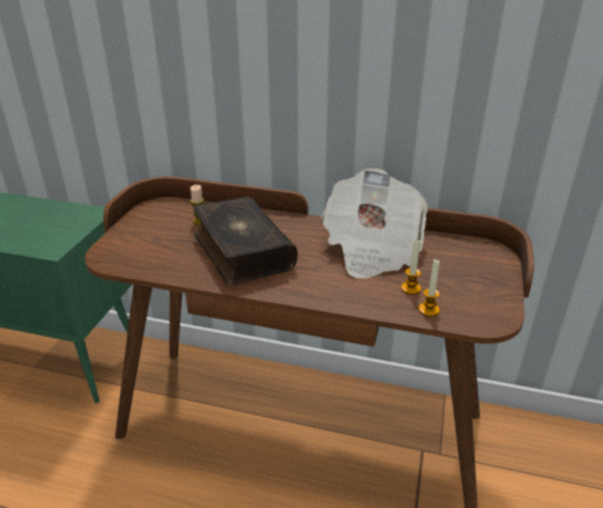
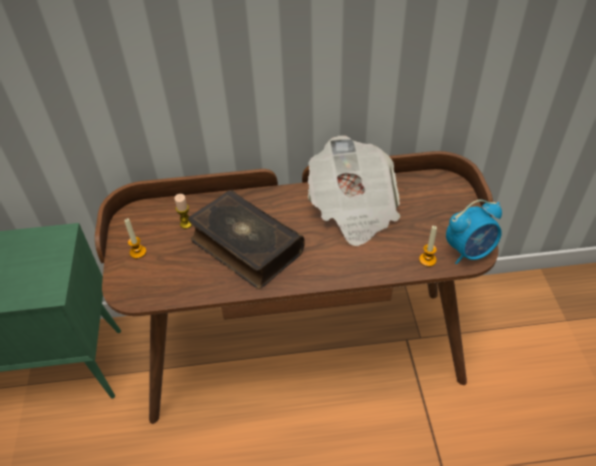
camera: 20 degrees left, 15 degrees up
candle [401,240,421,295] -> candle moved to [124,219,146,259]
none -> alarm clock [446,200,502,265]

